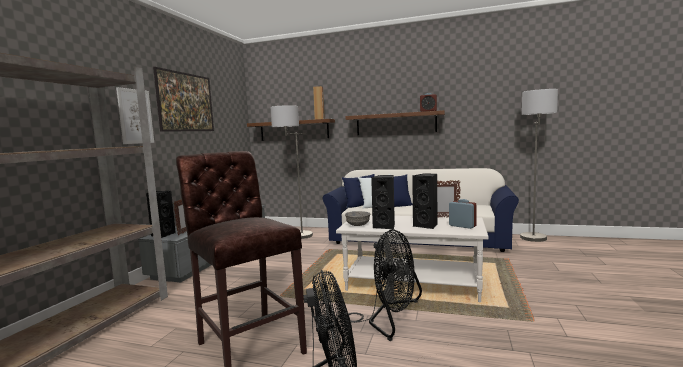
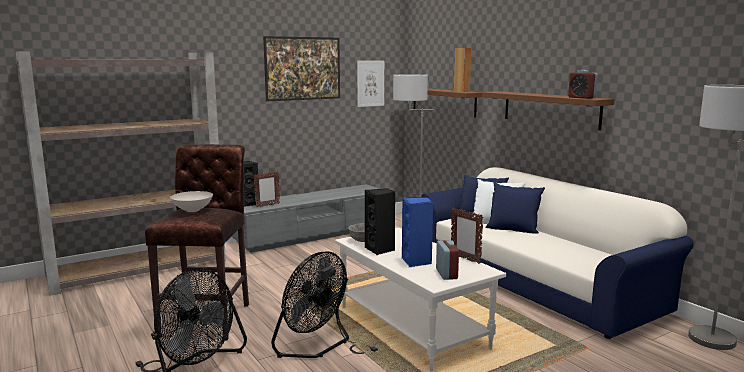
camera: 40 degrees right, 5 degrees up
picture [116,87,154,144] -> picture moved to [357,61,384,107]
black fan [338,229,422,341] -> black fan turned 150 degrees clockwise [271,251,378,358]
black speaker [412,173,437,229] -> blue speaker [402,197,433,267]
none -> white bowl [170,191,213,212]

